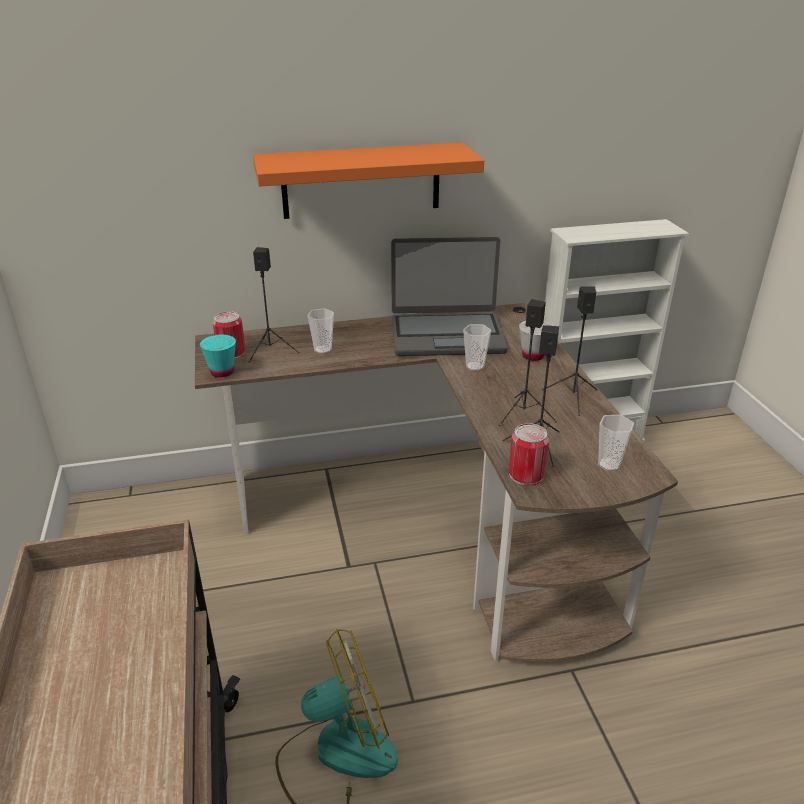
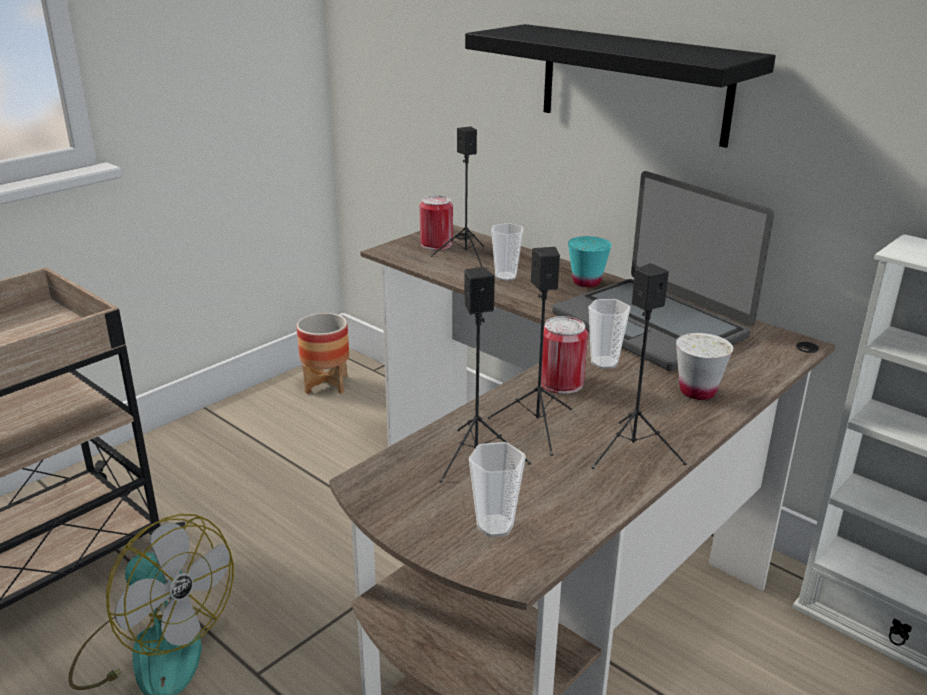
camera: 55 degrees right, 5 degrees down
turquoise cup [200,335,236,378] -> turquoise cup moved to [568,236,612,287]
orange shelf [253,143,484,219] -> black shelf [465,24,776,148]
can [509,423,549,486] -> can moved to [541,316,588,394]
none -> planter [297,313,349,394]

